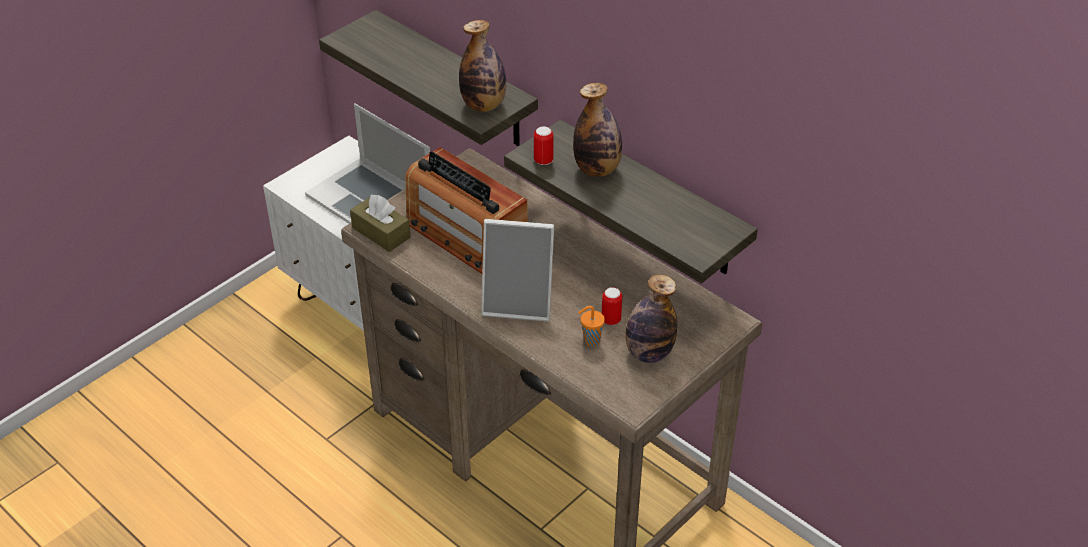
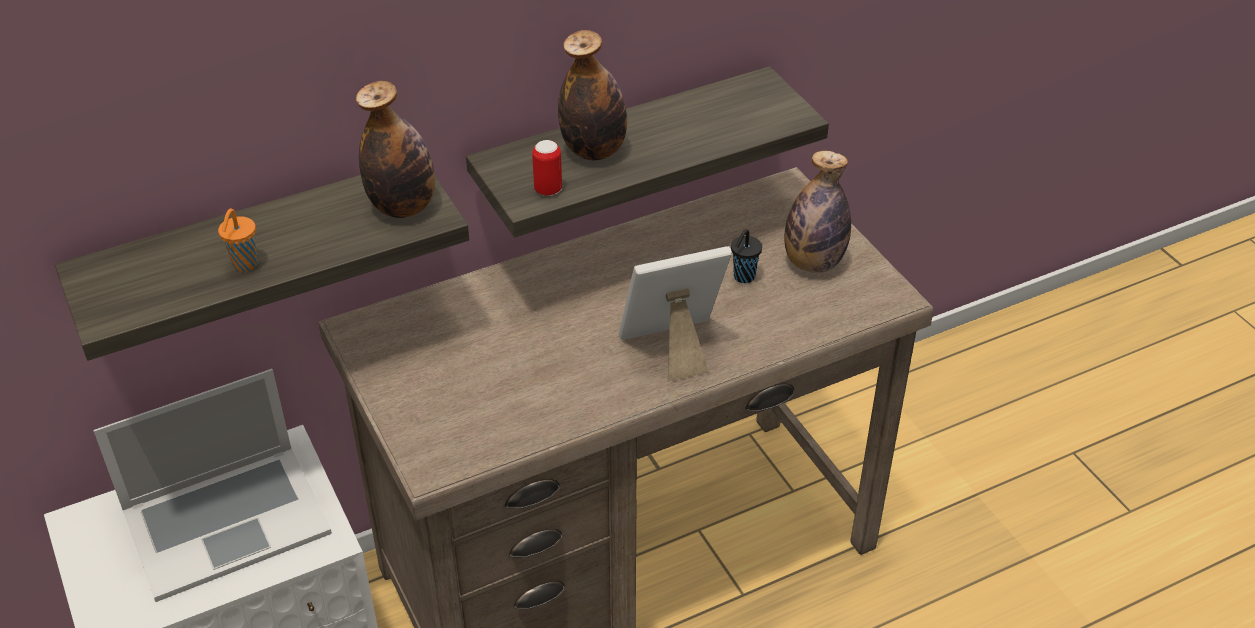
camera: 70 degrees left, 0 degrees up
brown tissue box [350,194,411,252] -> none
radio [405,147,528,274] -> none
picture frame [481,219,554,322] -> picture frame turned 135 degrees counterclockwise [619,246,732,382]
orange cup [578,306,605,347] -> orange cup moved to [218,209,258,272]
can [602,287,622,325] -> black cup [731,229,762,283]

